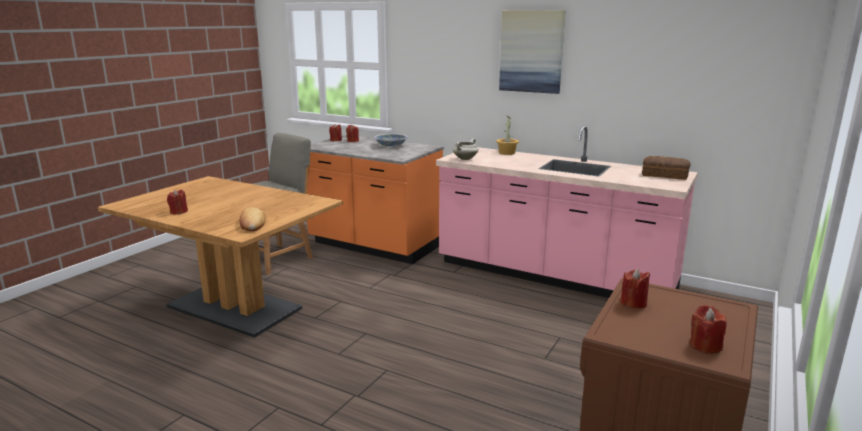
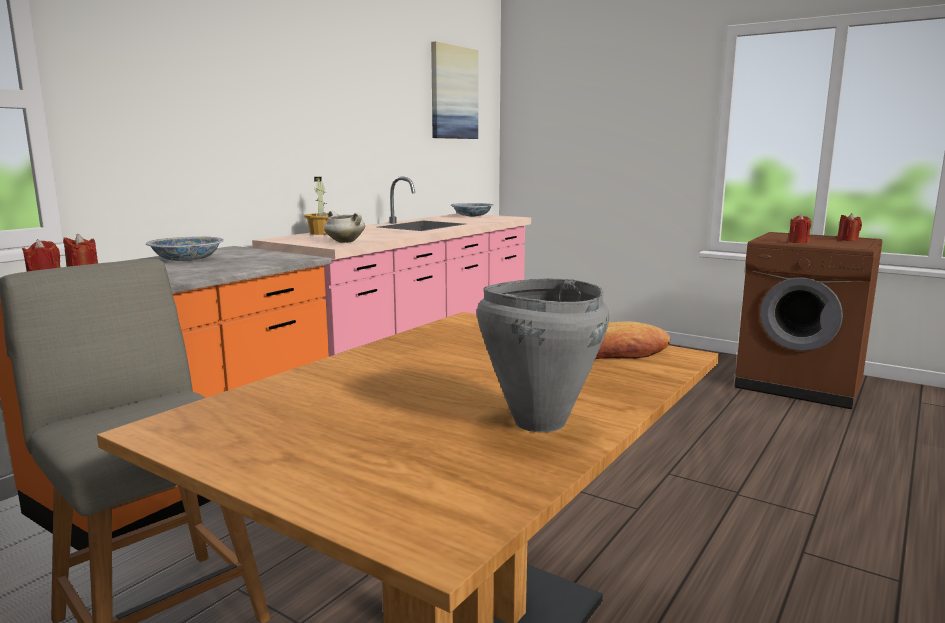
camera: 85 degrees left, 5 degrees down
red candle [167,189,188,215] -> grey cooking pot [477,279,609,432]
picture [499,10,565,94] -> picture moved to [431,41,478,139]
bread [642,156,690,180] -> bowl [451,203,494,217]

